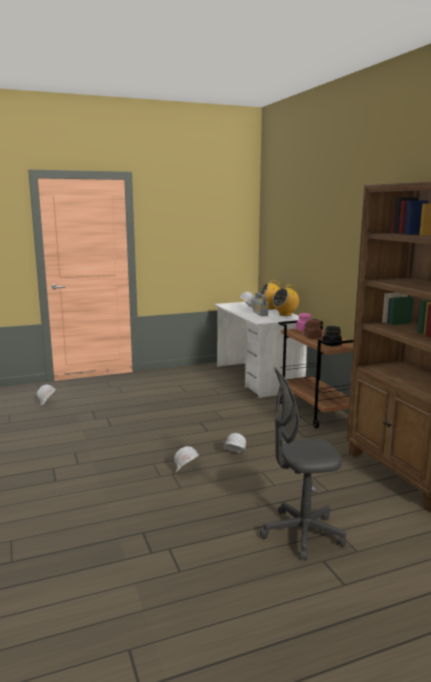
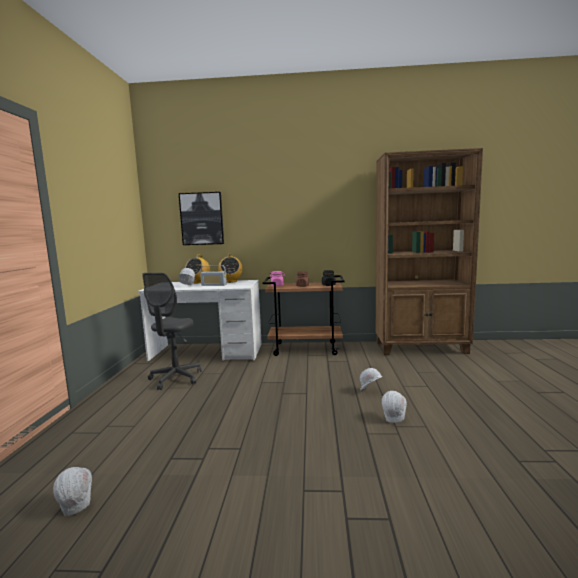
camera: 65 degrees left, 5 degrees down
grey office chair [260,367,346,561] -> grey office chair moved to [142,273,201,390]
none -> picture [179,192,224,245]

